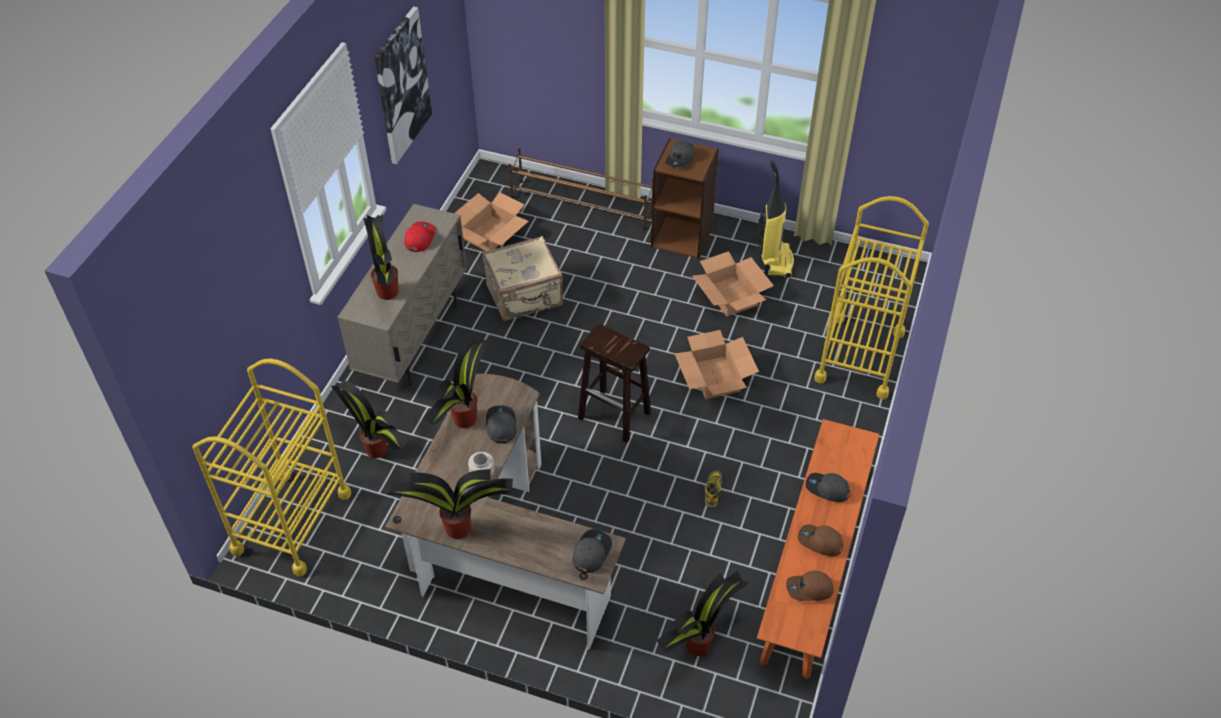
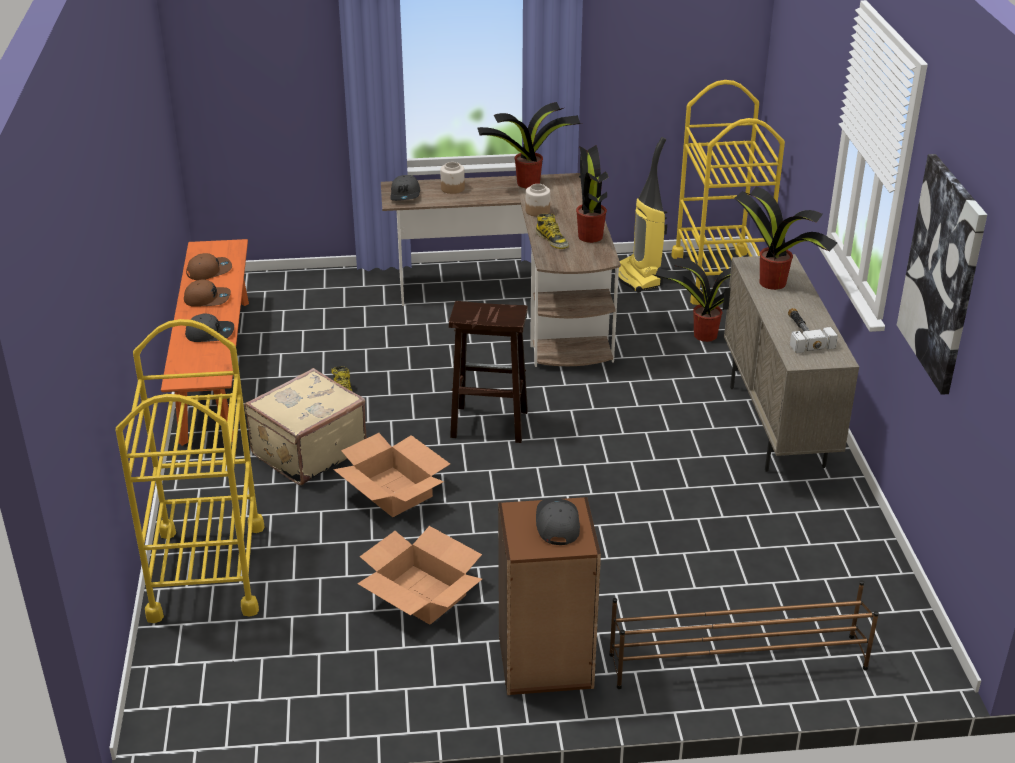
camera: 155 degrees right, 15 degrees down
red cap [404,221,436,252] -> hammer [788,308,838,353]
cardboard box [454,192,529,251] -> none
beige suitcase [482,236,563,321] -> beige suitcase moved to [244,368,367,485]
grey cap [486,405,516,443] -> boot [535,214,569,249]
potted plant [656,571,749,656] -> none
vacuum cleaner [758,160,794,278] -> vacuum cleaner moved to [613,137,667,293]
none -> jar [440,162,465,194]

